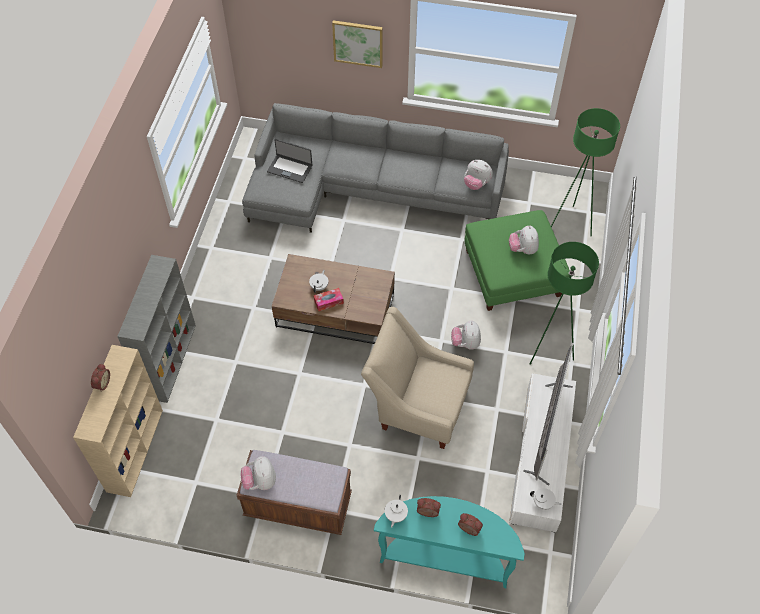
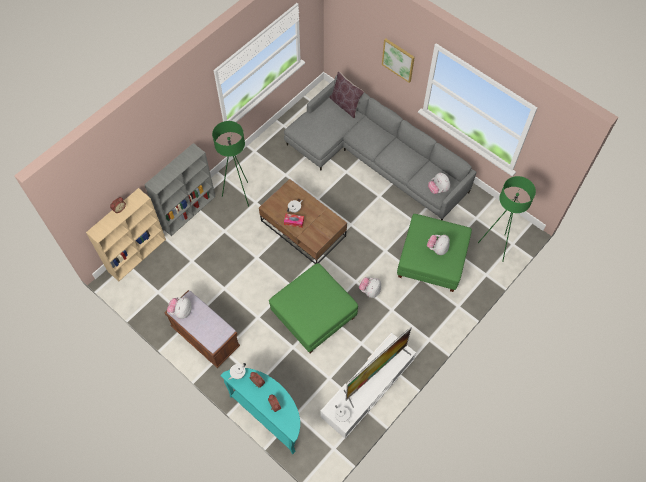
camera: 30 degrees right, 5 degrees up
laptop [267,139,312,183] -> none
beige armchair [361,307,474,449] -> green ottoman [269,263,358,353]
green floor lamp [530,242,599,365] -> green floor lamp moved to [212,121,249,207]
none -> brown pillow [329,71,364,118]

